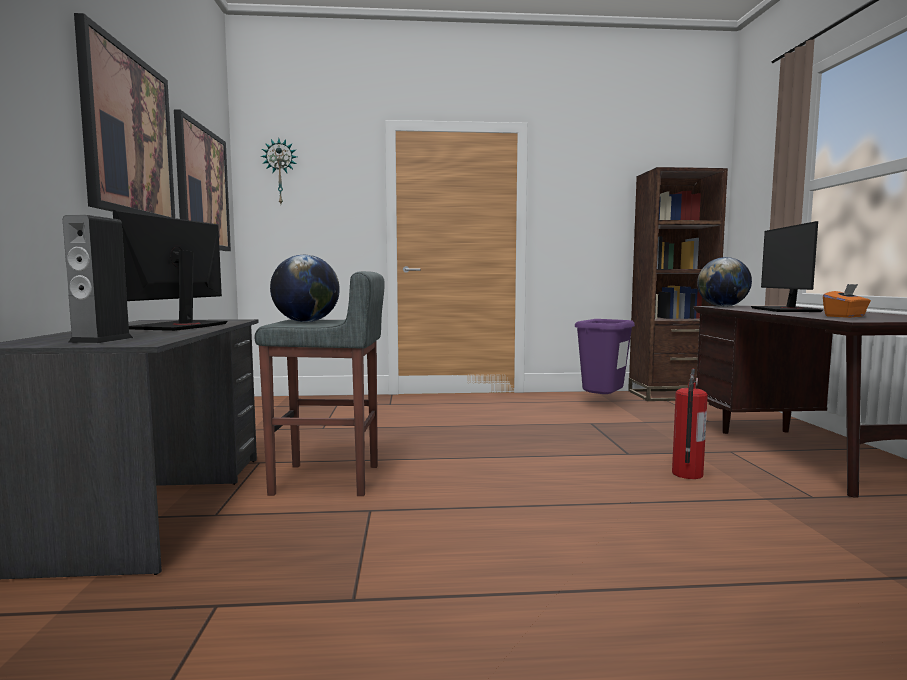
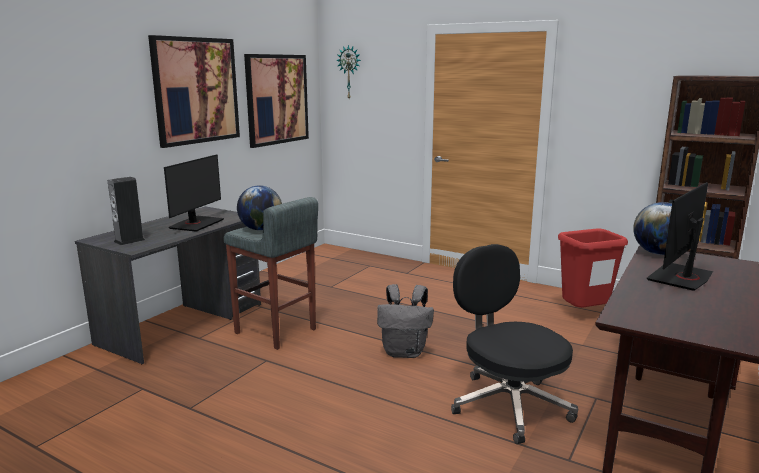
camera: 35 degrees right, 10 degrees up
monitor [113,210,228,331] -> monitor turned 150 degrees clockwise [164,154,224,232]
purple trash can [575,319,635,394] -> red trash can [558,228,628,308]
fire extinguisher [672,369,708,479] -> black office chair [451,244,578,444]
orange tissue box [823,284,871,318] -> none
none -> grey backpack [377,284,434,358]

